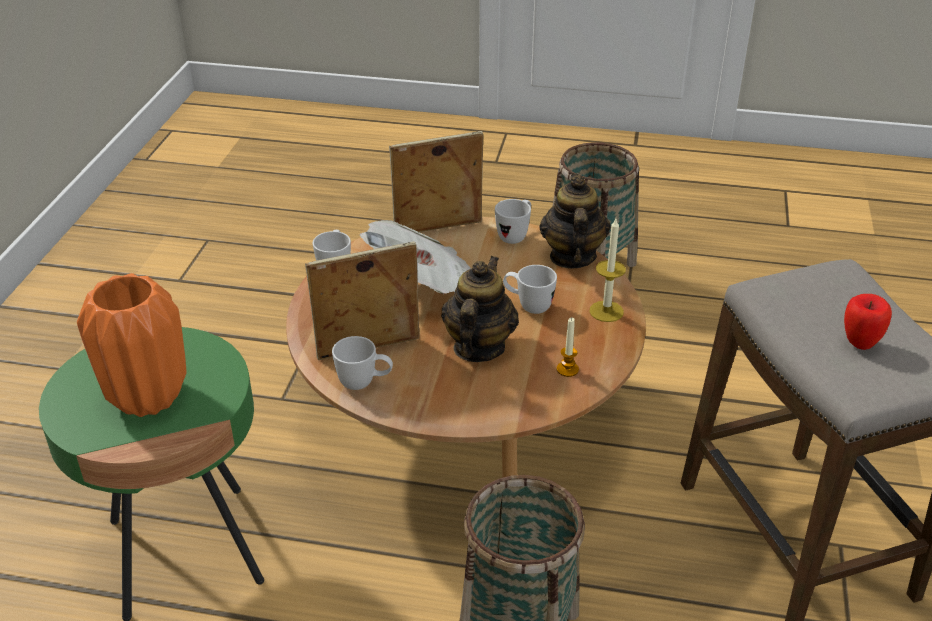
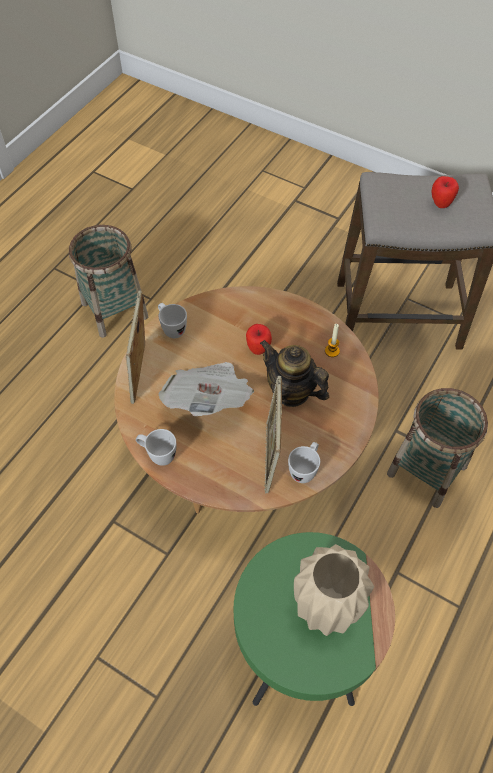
camera: 70 degrees left, 20 degrees up
orange vase [77,273,187,417] -> beige vase [294,544,374,636]
white mug [503,265,557,314] -> apple [246,324,272,355]
teapot [540,174,611,269] -> none
candle [589,219,626,322] -> none

